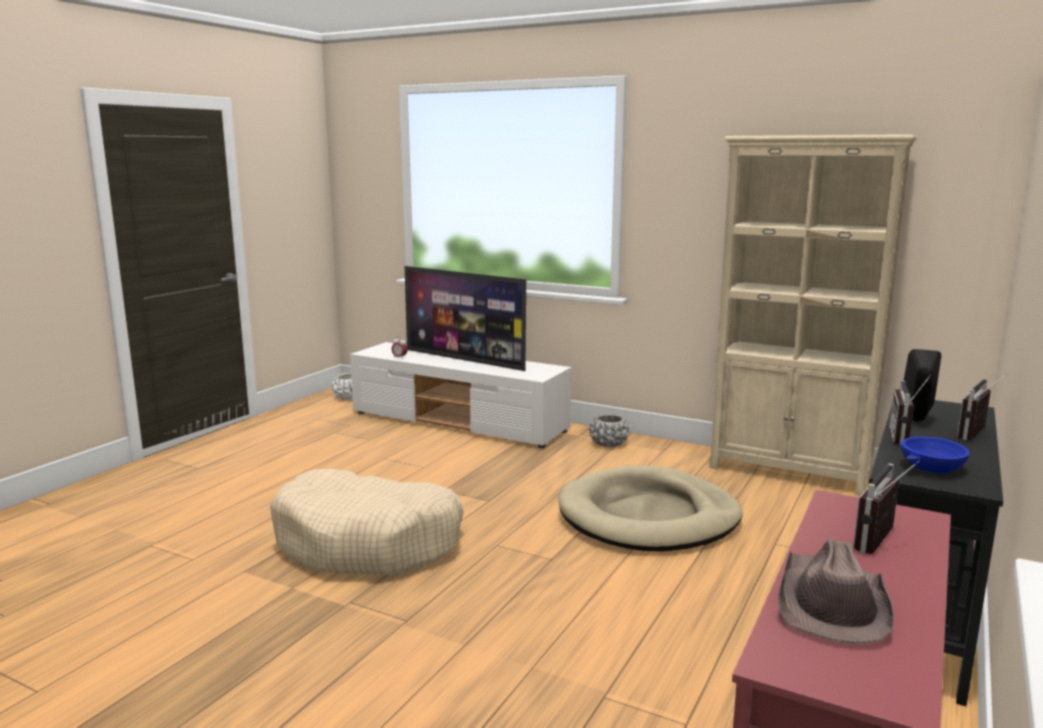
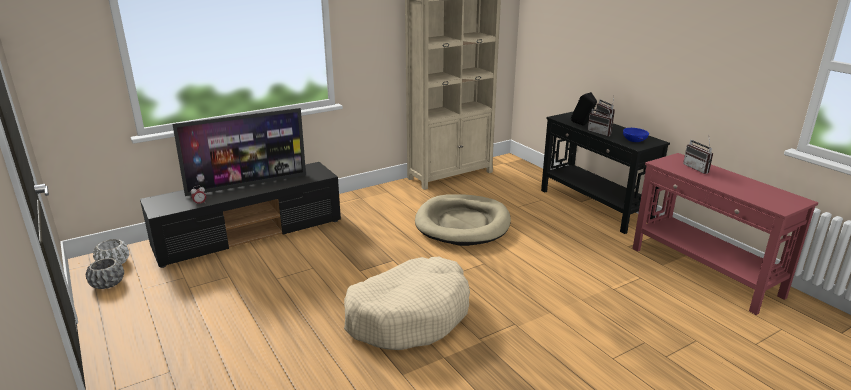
camera: 60 degrees left, 10 degrees up
white tv stand [350,342,572,448] -> black tv stand [140,162,341,268]
grey planter [589,414,629,447] -> grey planter moved to [86,258,124,289]
brown hat [778,539,894,644] -> none

